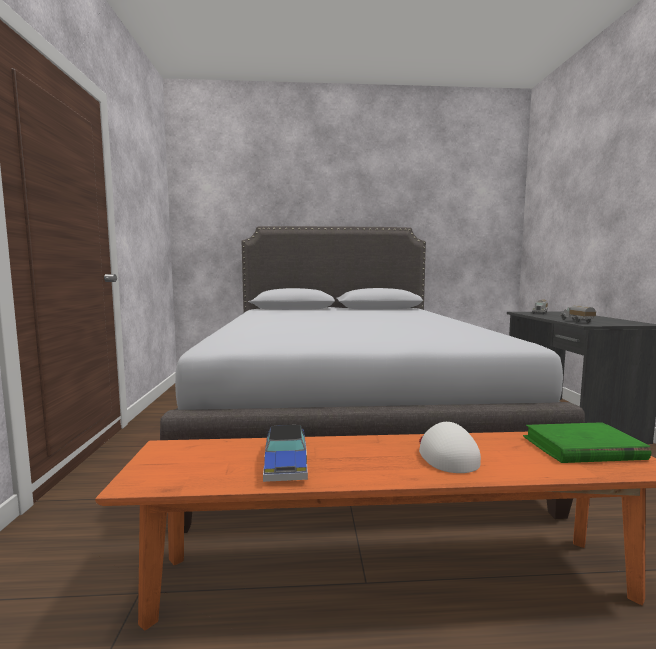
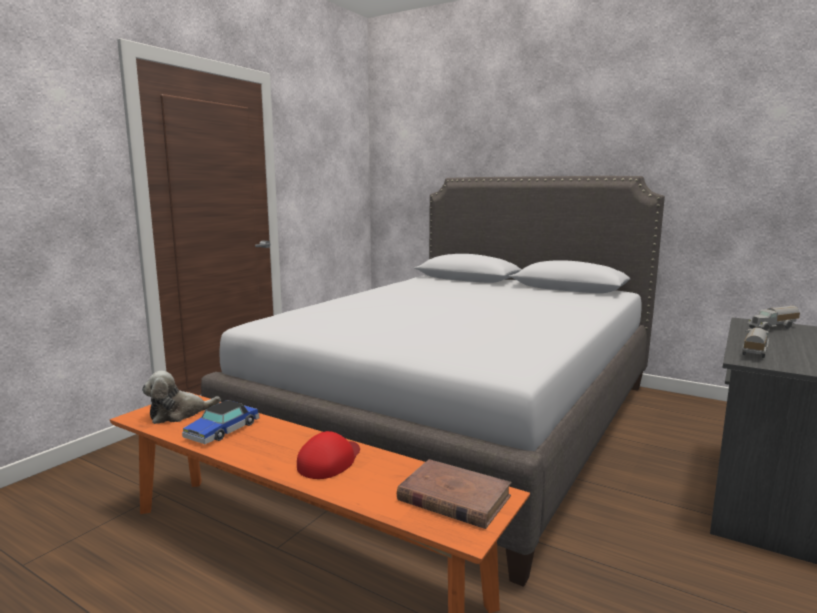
camera: 35 degrees right, 5 degrees up
white cap [419,422,481,473] -> red cap [297,431,360,479]
green book [523,422,651,463] -> brown book [397,459,512,529]
none -> plush toy [142,371,221,424]

